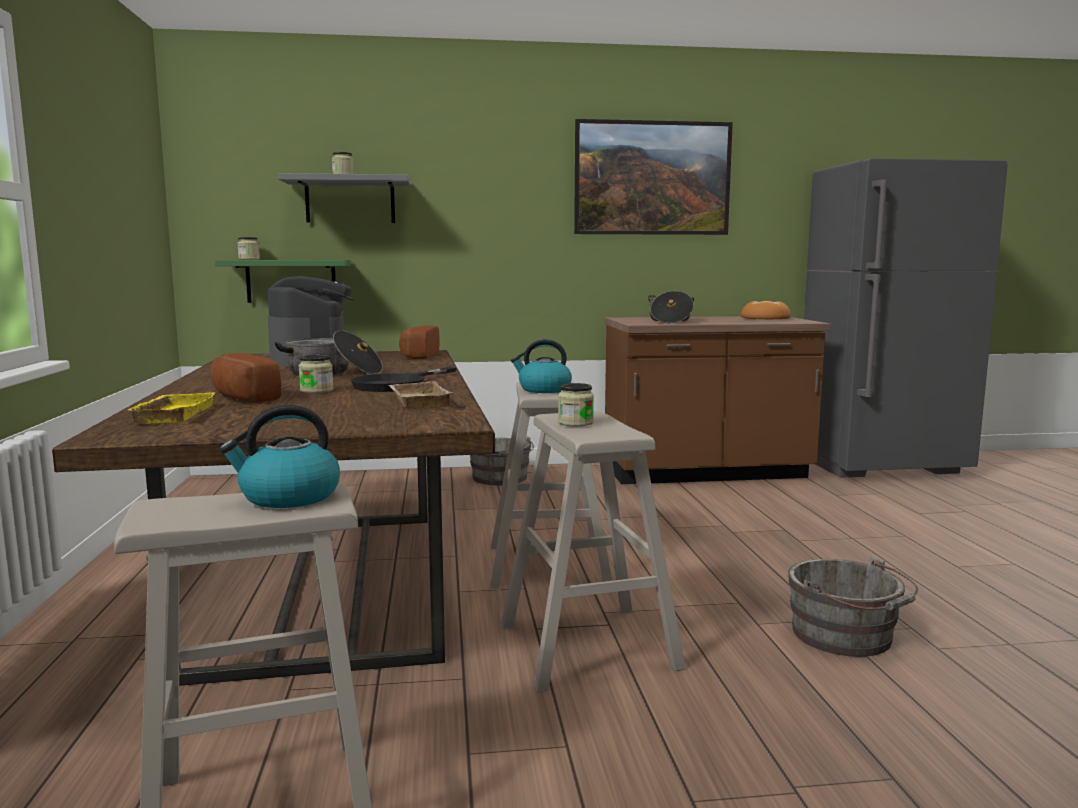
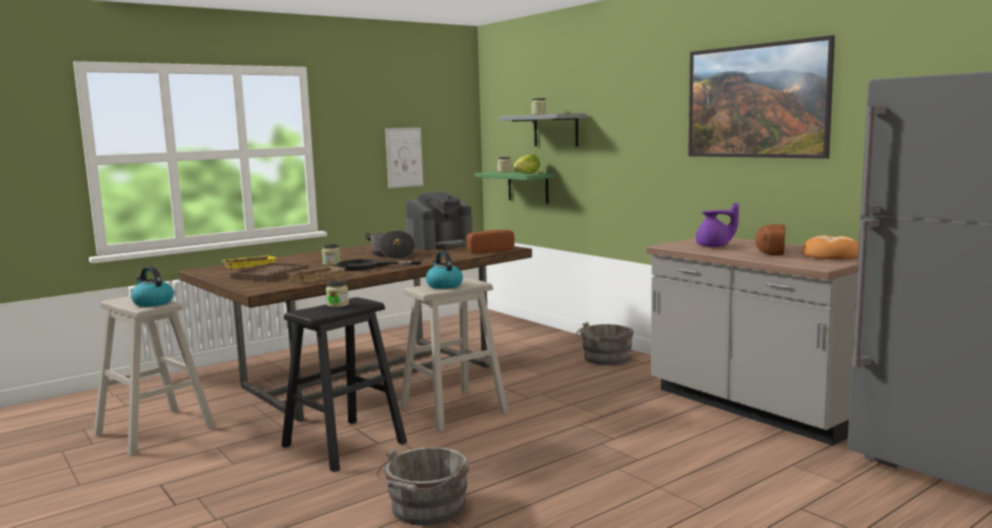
camera: 60 degrees right, 0 degrees up
bread [210,353,281,402] -> bread moved to [755,224,785,255]
beige stool [501,411,686,692] -> black stool [281,297,407,472]
brown counter [605,316,830,484] -> grey counter [646,238,858,446]
cooking pot [648,291,694,323] -> purple teapot [696,202,739,247]
none -> brown tray [230,262,309,282]
none -> picture [385,127,423,188]
none -> lettuce [514,154,540,173]

